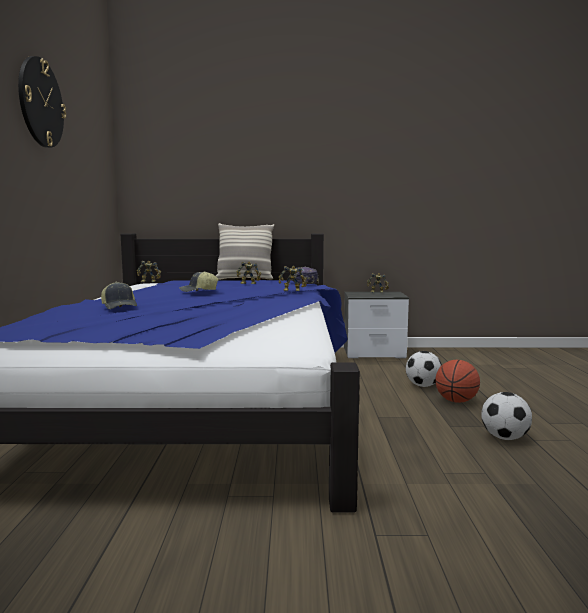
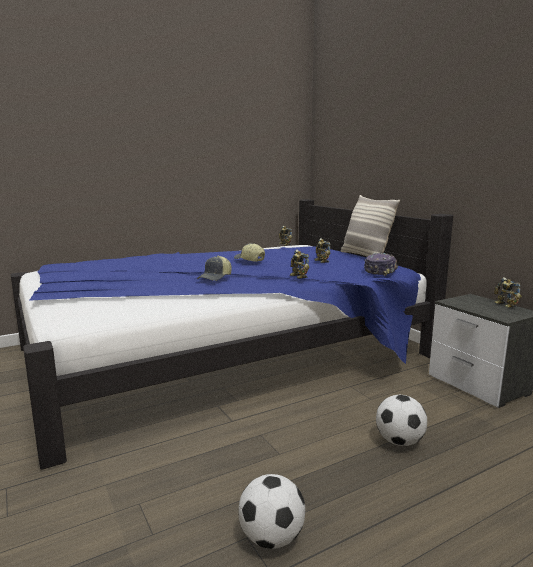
camera: 60 degrees right, 5 degrees up
wall clock [18,56,66,148] -> none
cap [101,282,137,309] -> cap moved to [197,256,231,281]
basketball [435,360,480,403] -> none

